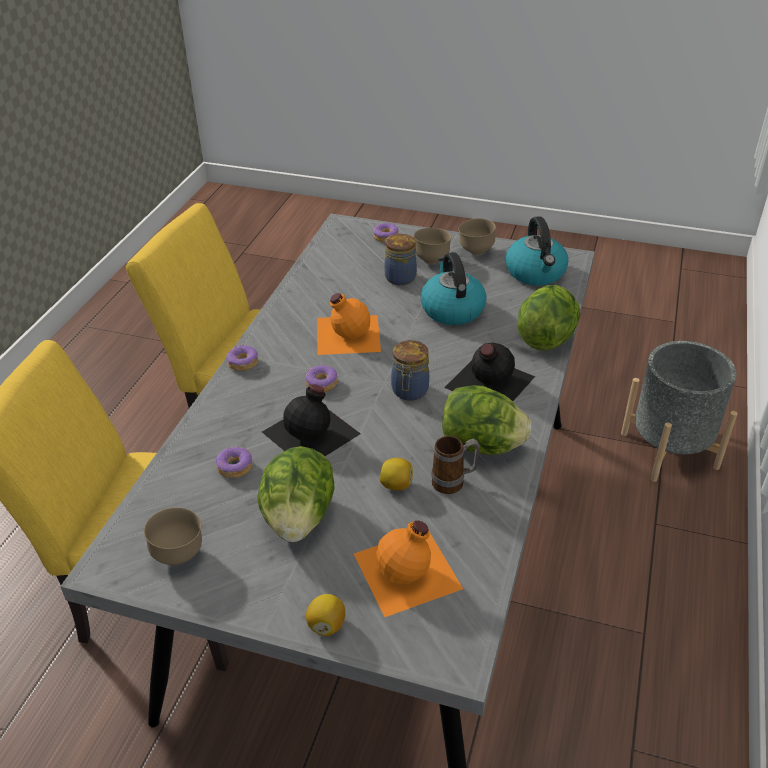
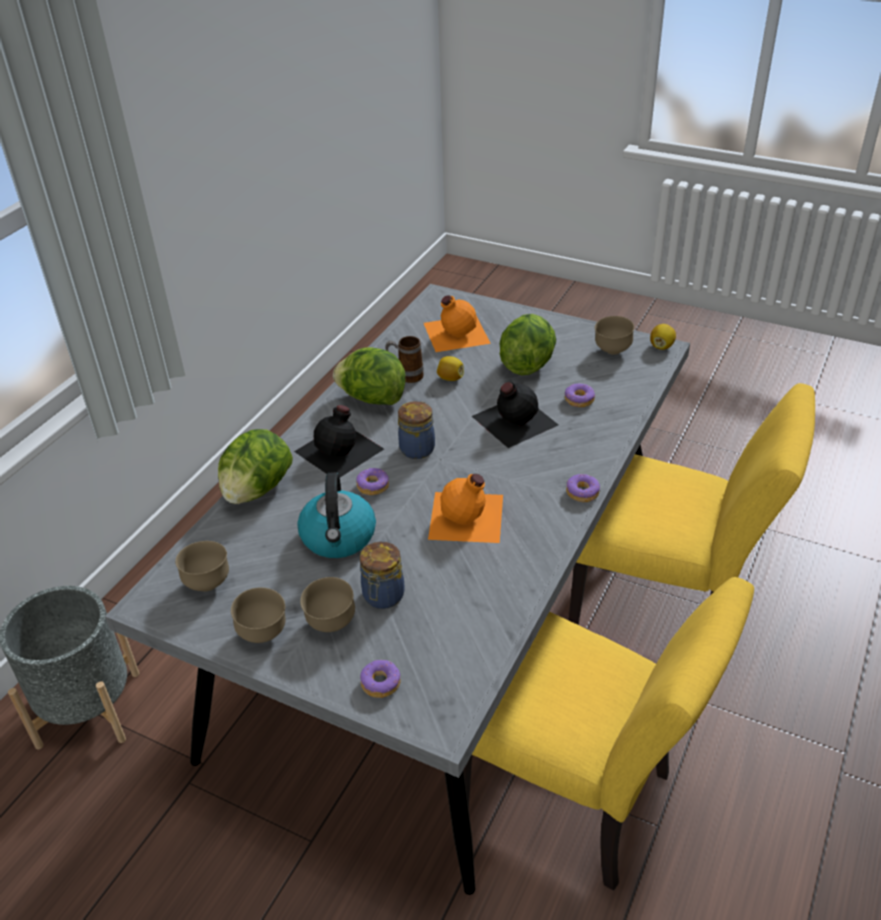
camera: 170 degrees left, 0 degrees up
donut [305,365,338,392] -> donut moved to [356,468,389,495]
lemon [306,594,345,636] -> lemon moved to [650,324,676,350]
kettle [505,216,569,285] -> brown bowl [175,541,229,591]

